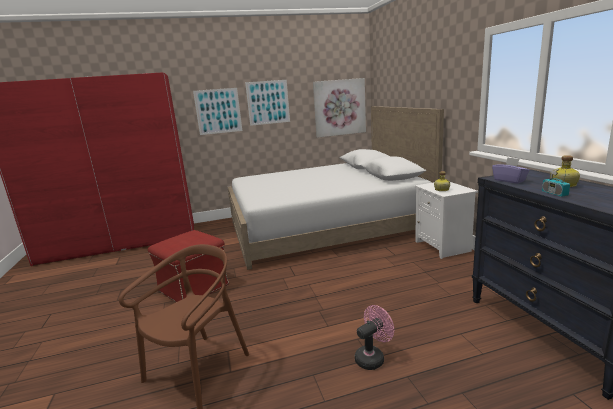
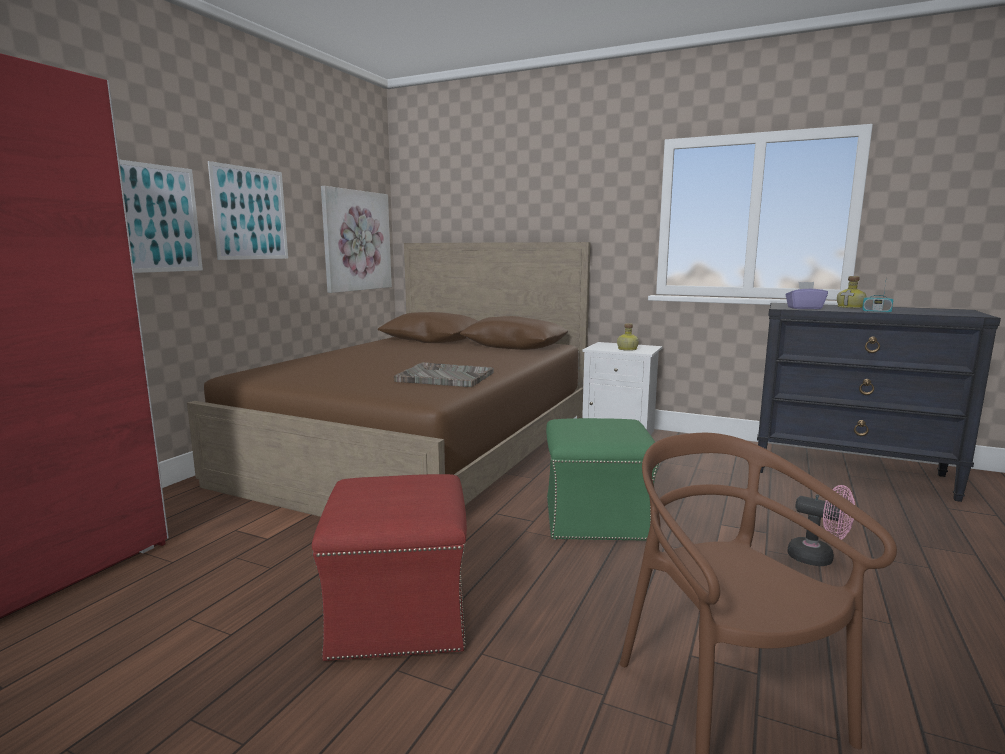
camera: 50 degrees left, 5 degrees down
white bed [228,106,444,270] -> brown bed [187,242,591,517]
pink fan [355,305,394,370] -> pink fan turned 120 degrees clockwise [787,485,855,566]
none -> grey tray [394,362,494,387]
none -> green ottoman [546,418,659,541]

